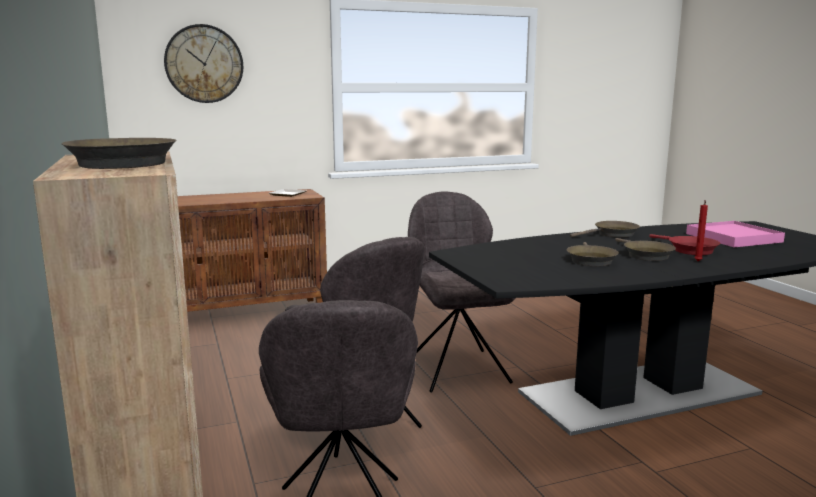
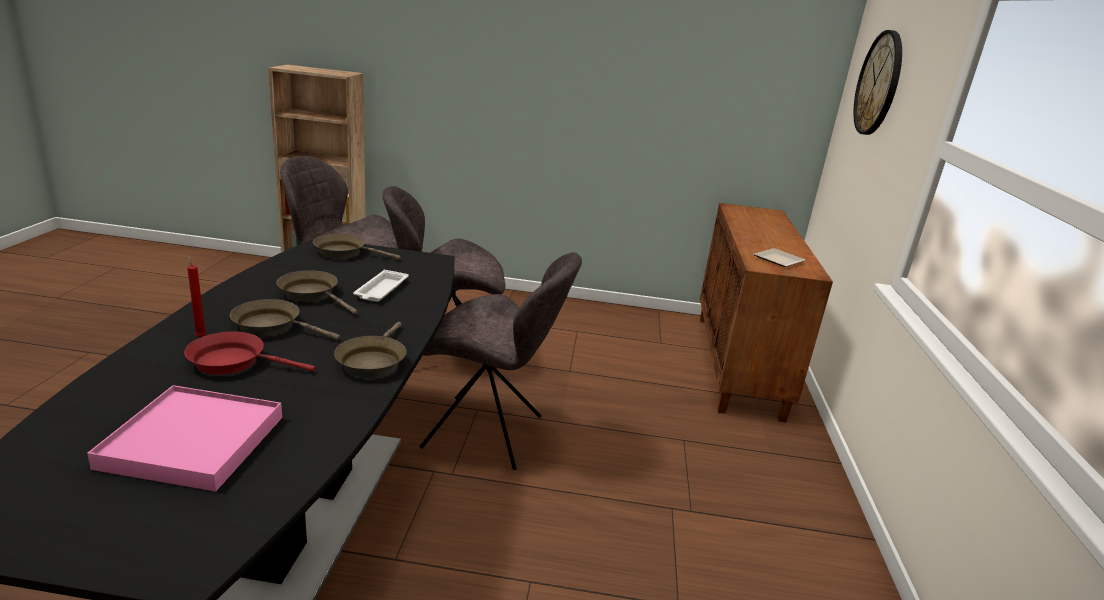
camera: 115 degrees right, 10 degrees up
brown frying pan [62,138,176,169] -> brown frying pan moved to [313,234,401,259]
none -> white tray [353,270,409,302]

